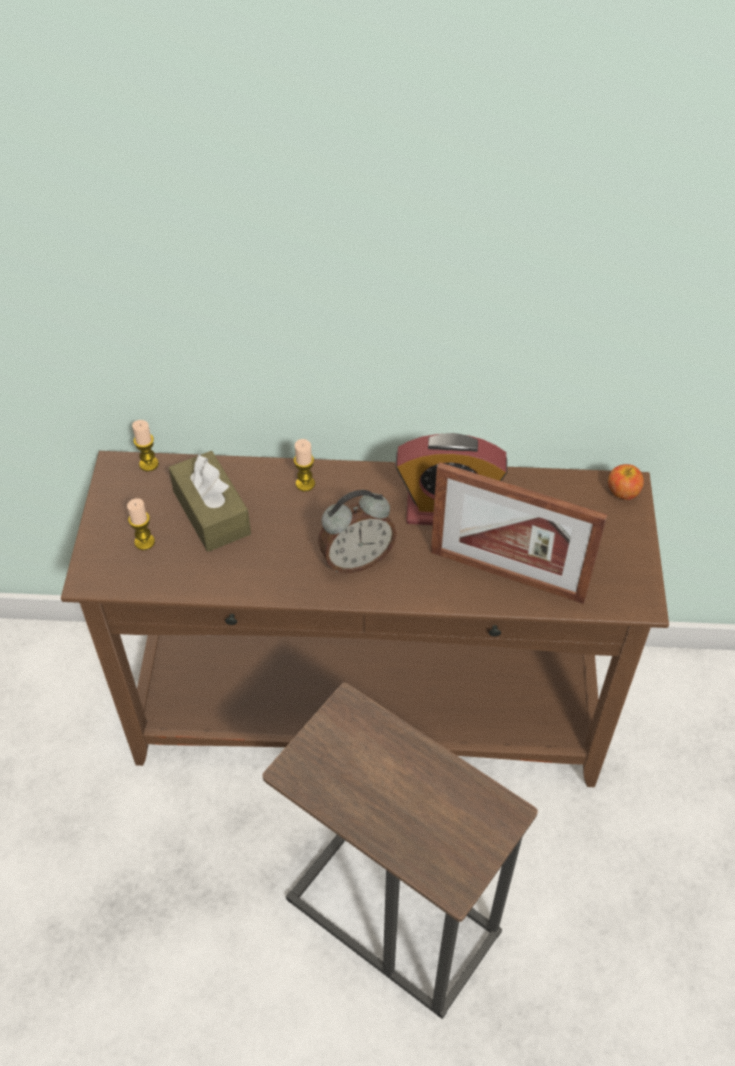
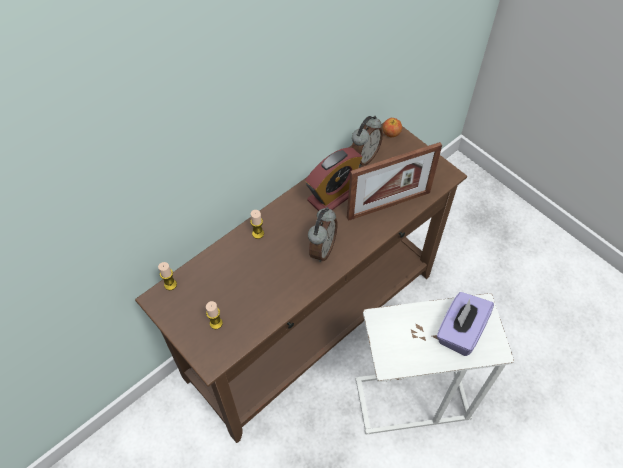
camera: 45 degrees left, 5 degrees up
brown tissue box [169,451,251,552] -> none
brown side table [262,683,538,1019] -> white side table [355,293,514,435]
none -> alarm clock [351,116,383,167]
none -> purple tissue box [437,292,494,356]

